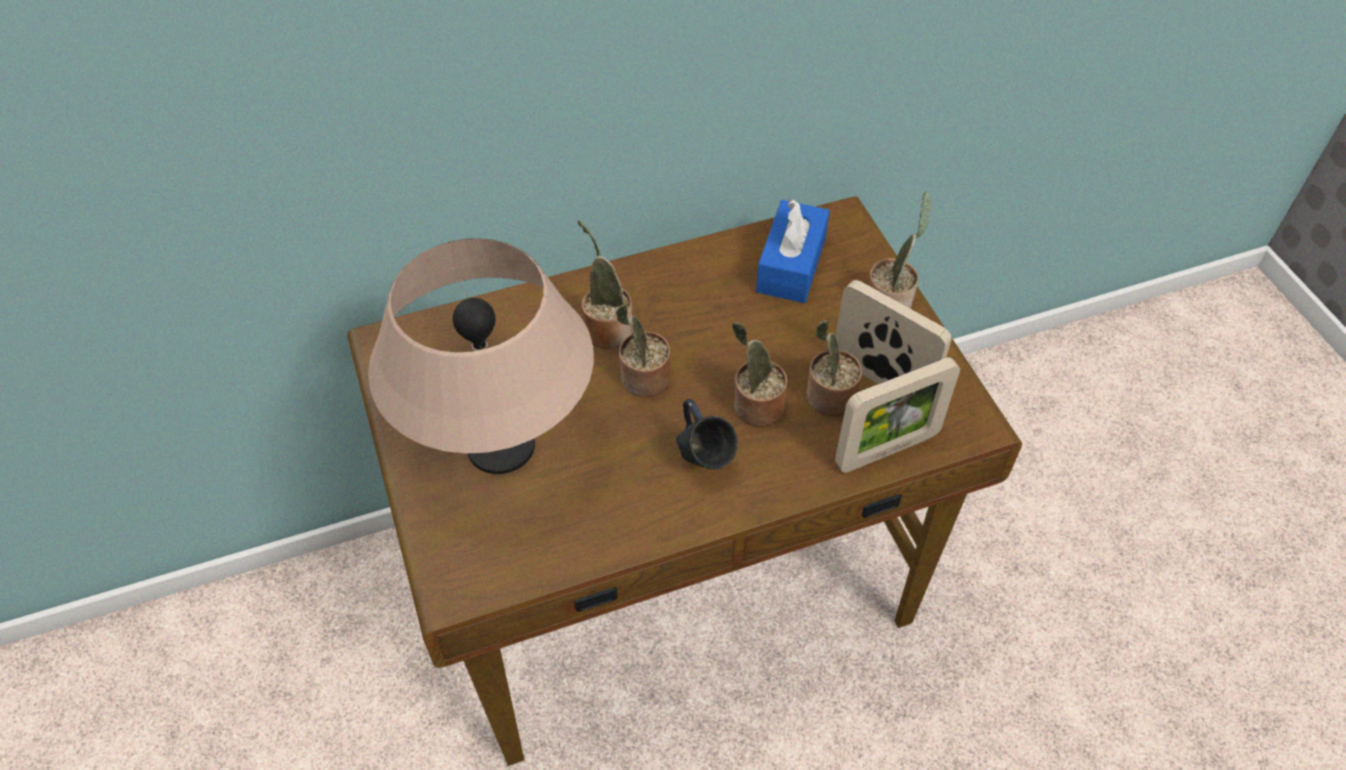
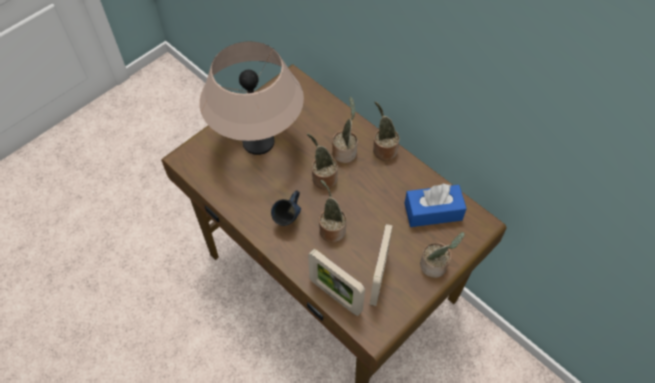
camera: 65 degrees right, 5 degrees up
potted plant [807,320,862,416] -> potted plant moved to [373,101,399,161]

